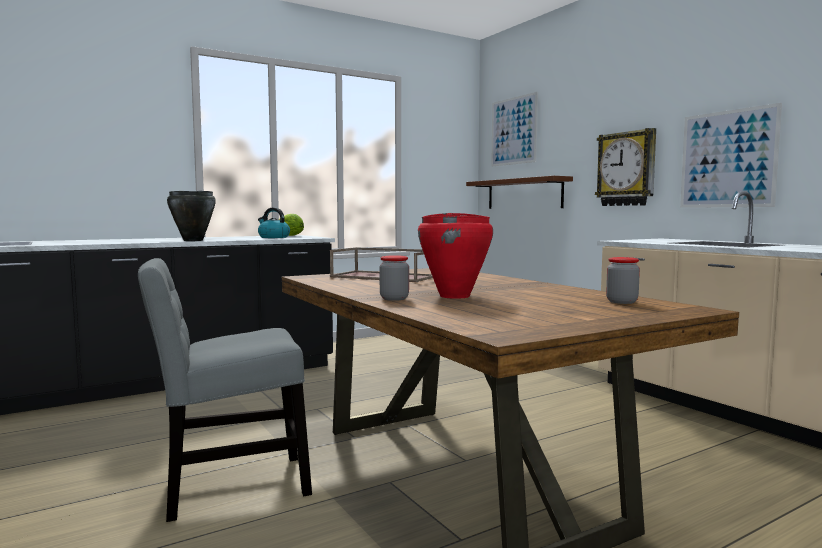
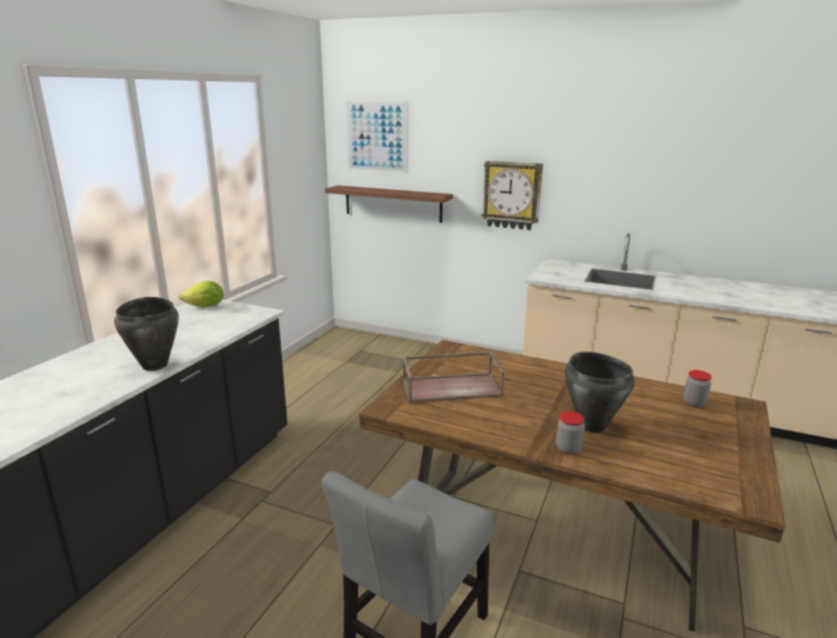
camera: 35 degrees left, 15 degrees up
kettle [258,207,290,238] -> none
red cooking pot [418,213,493,299] -> black cooking pot [565,352,635,433]
picture [680,103,782,208] -> none

